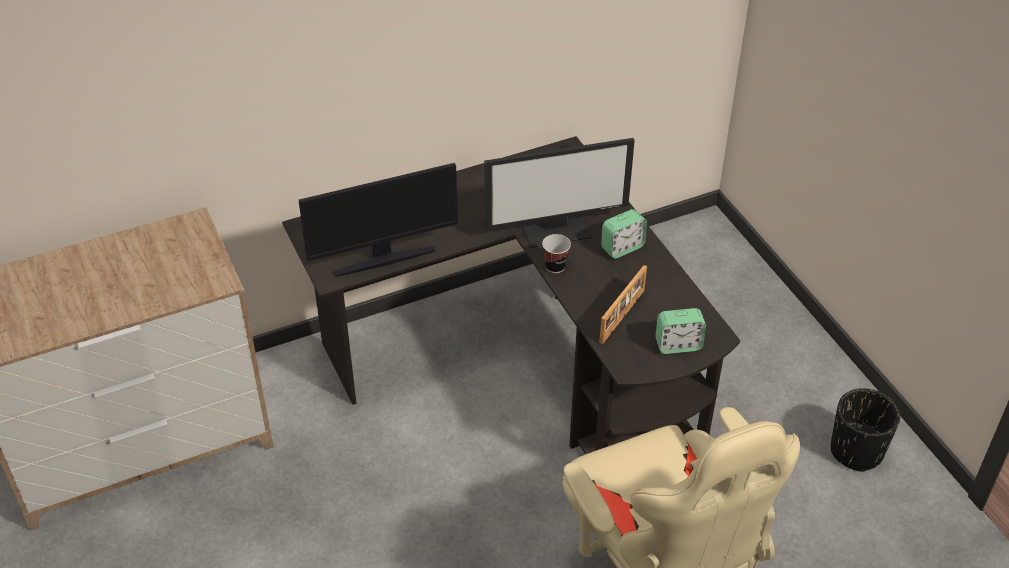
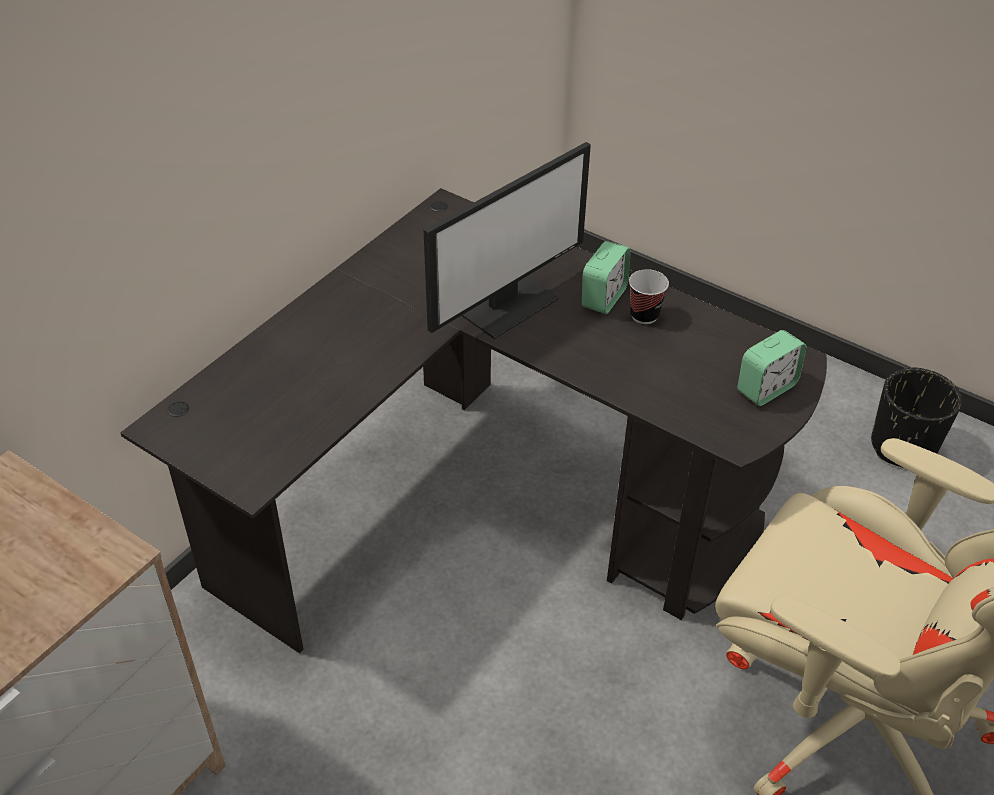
camera: 30 degrees left, 0 degrees up
monitor [299,163,458,277] -> none
cup [542,234,571,273] -> cup moved to [629,269,669,324]
picture frame [599,265,647,344] -> none

